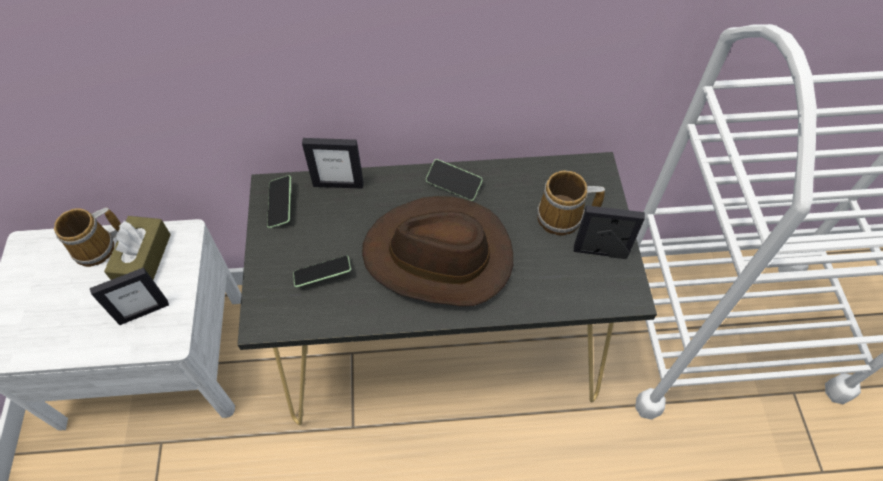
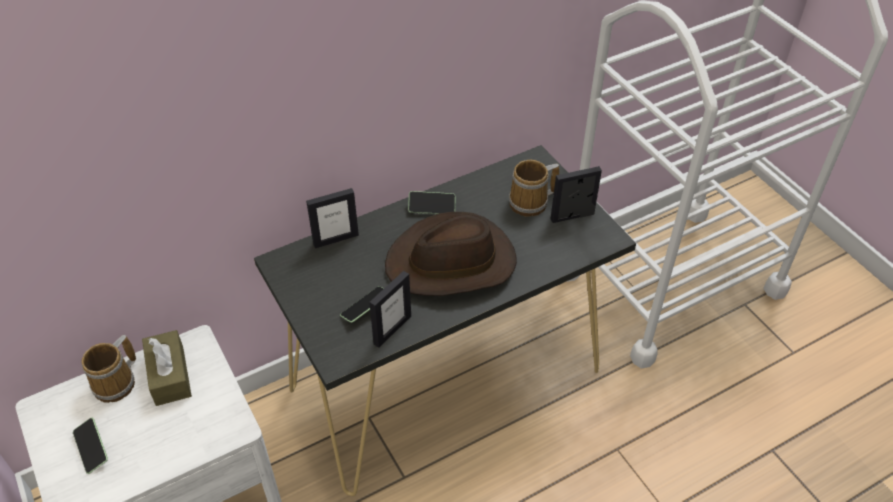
camera: 25 degrees left, 10 degrees down
picture frame [90,267,169,325] -> picture frame moved to [369,271,411,348]
phone [267,175,291,228] -> phone moved to [73,418,108,474]

